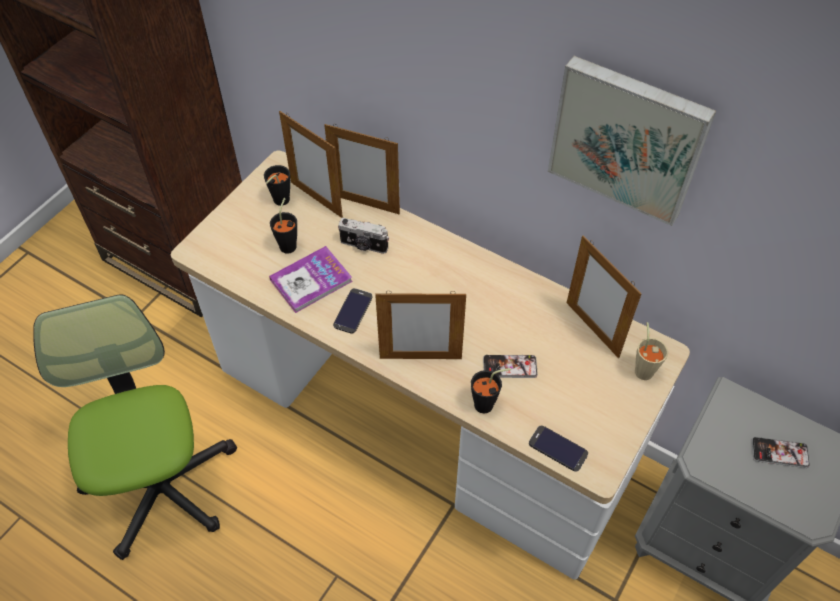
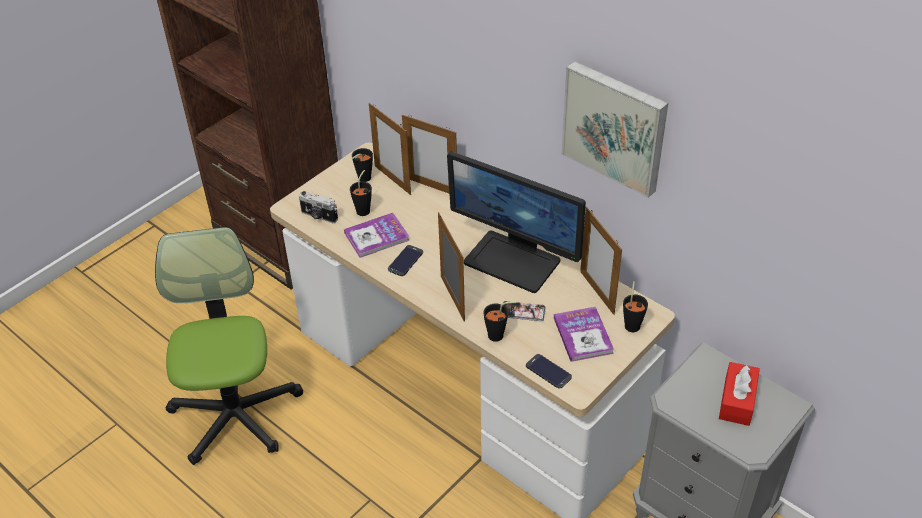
camera: 10 degrees right, 10 degrees down
camera [338,218,389,254] -> camera moved to [299,191,338,223]
picture frame [375,291,466,359] -> picture frame turned 120 degrees counterclockwise [438,212,465,322]
beige cup [635,322,668,380] -> black cup [623,281,648,332]
phone [752,437,810,468] -> red tissue box [719,362,760,426]
none -> monitor [447,151,586,293]
none -> book [554,307,614,362]

